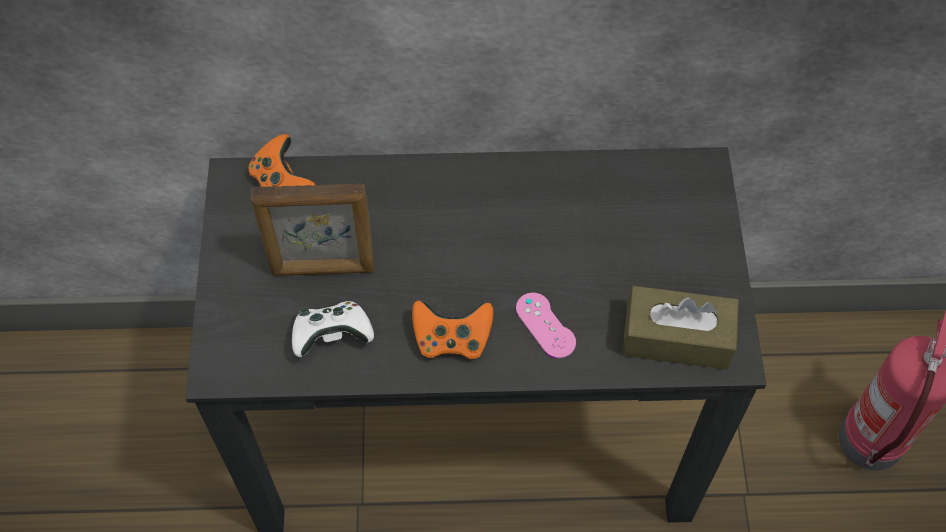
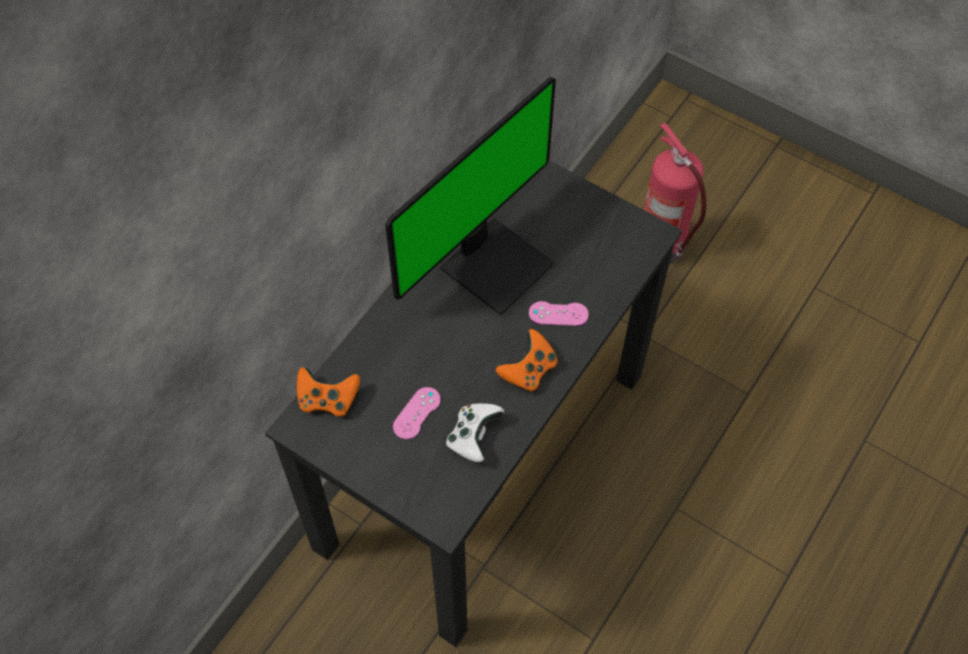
camera: 55 degrees left, 0 degrees up
picture frame [250,183,374,276] -> pink game controller [393,387,441,439]
brown tissue box [622,286,739,370] -> none
none -> monitor [385,77,556,315]

